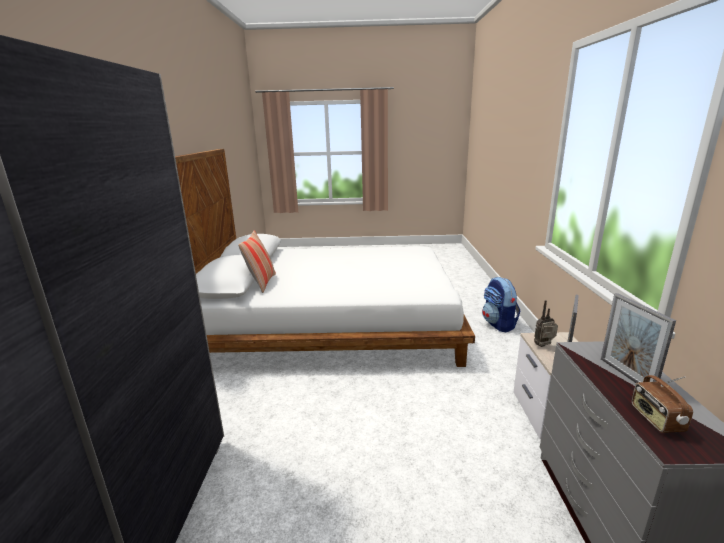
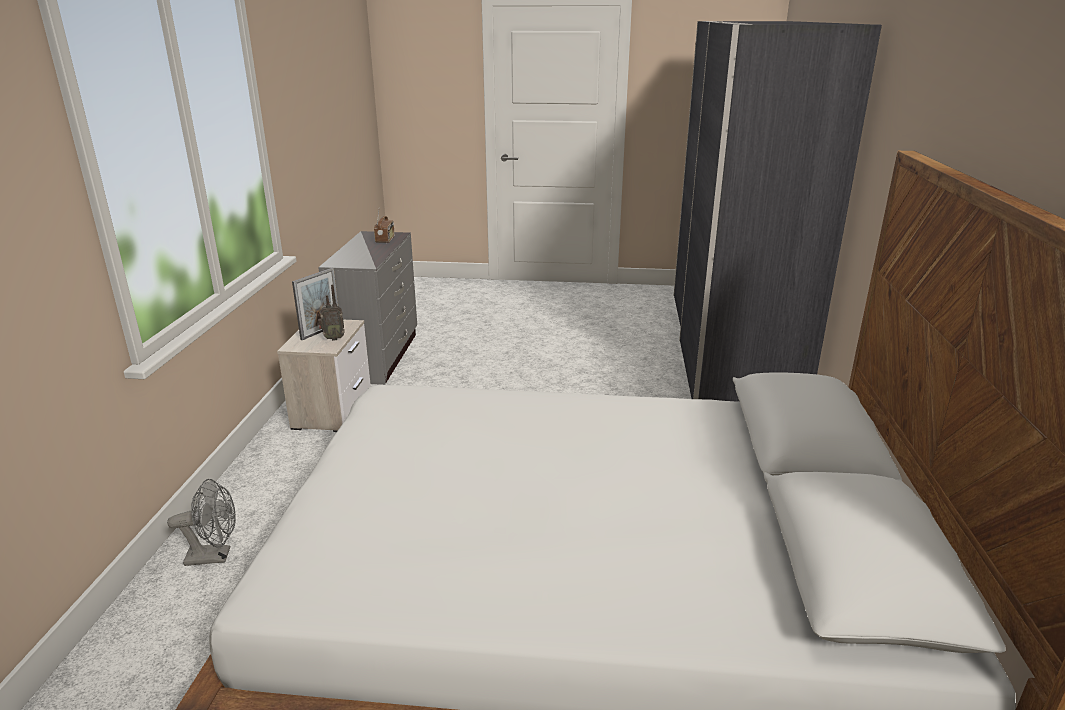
camera: 175 degrees left, 5 degrees up
pillow [238,230,276,293] -> none
backpack [482,277,520,332] -> grey fan [167,479,236,566]
picture frame [601,293,676,383] -> none

